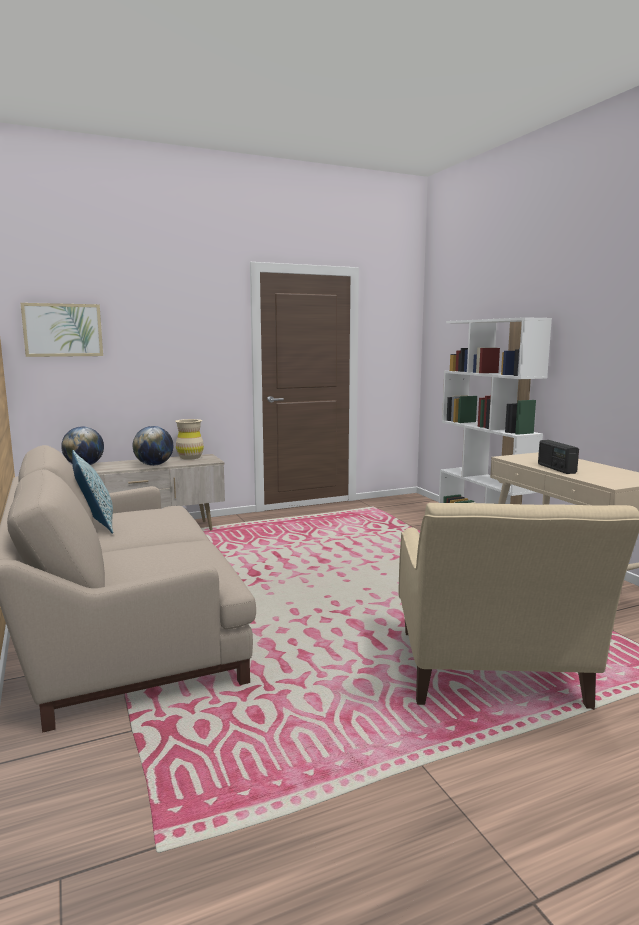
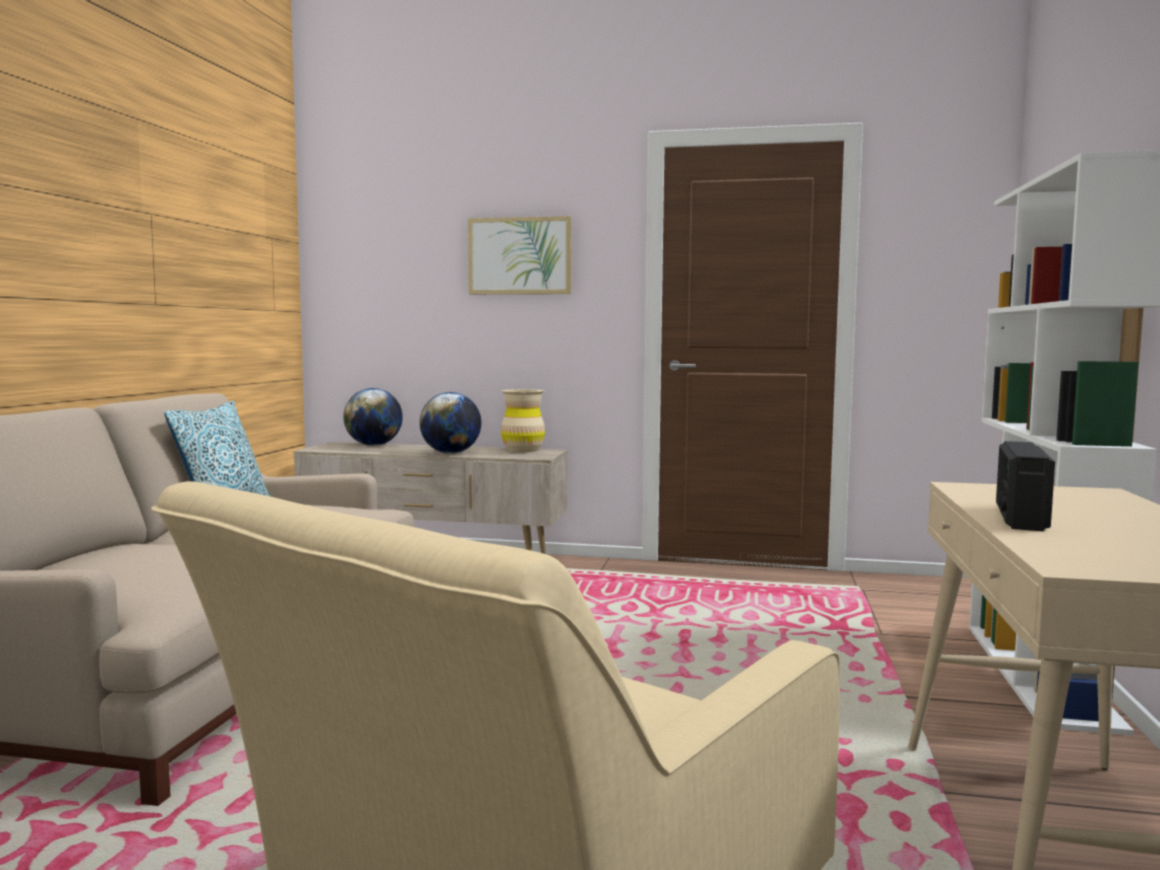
camera: 35 degrees right, 5 degrees down
picture [21,303,103,357] -> picture moved to [468,216,572,294]

